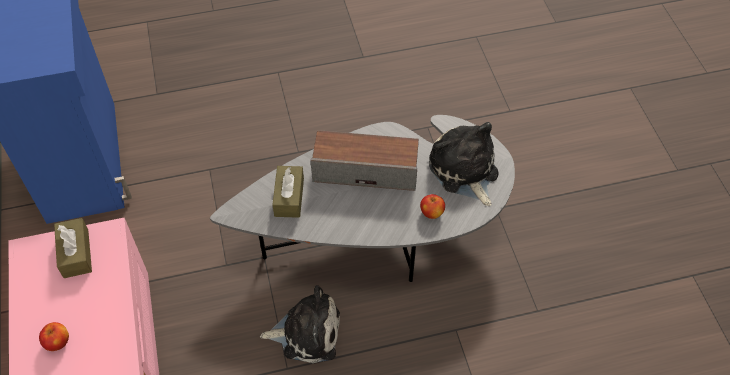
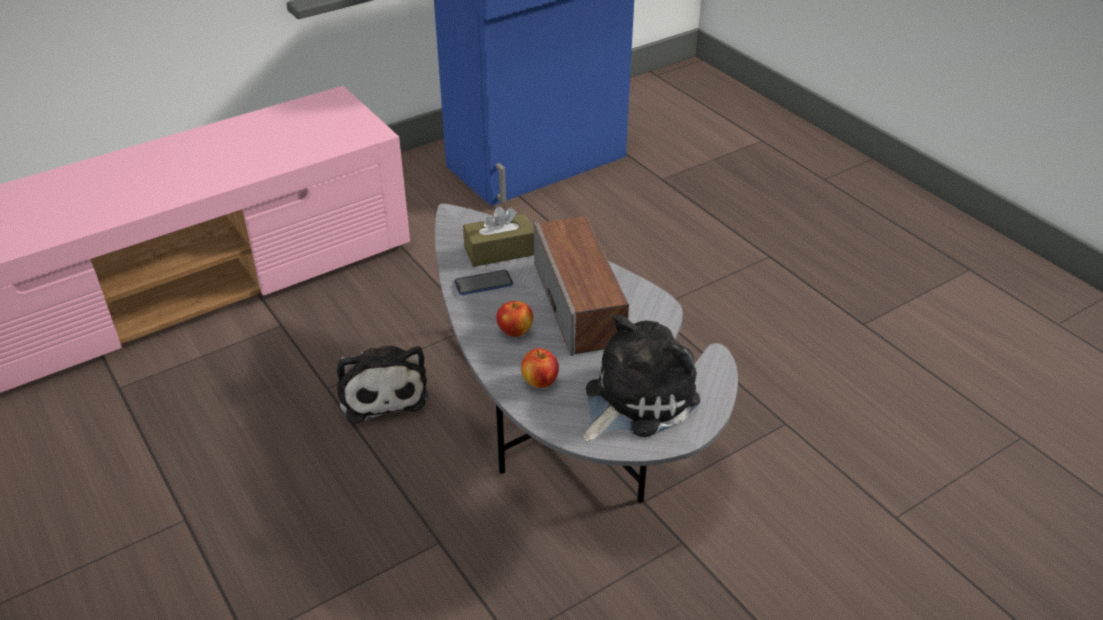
camera: 70 degrees right, 15 degrees down
apple [39,322,69,351] -> apple moved to [496,301,533,337]
brown tissue box [54,218,92,278] -> none
none -> phone [454,270,513,295]

